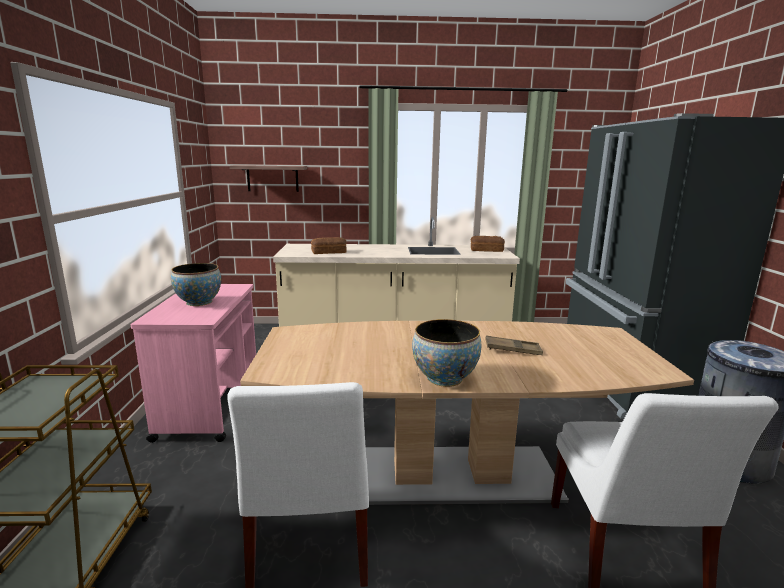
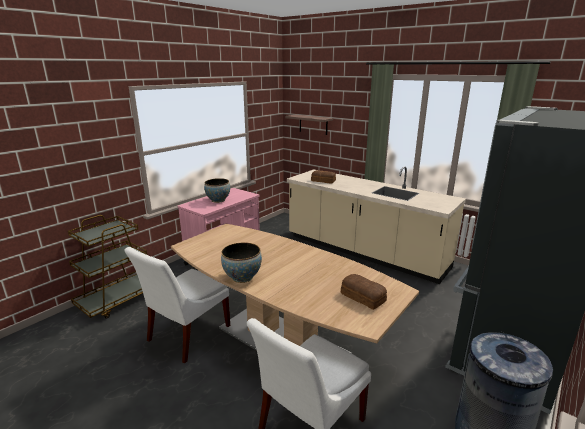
camera: 40 degrees right, 5 degrees up
bread [471,236,505,252] -> bread moved to [341,274,387,310]
brown tray [485,336,543,355] -> none

